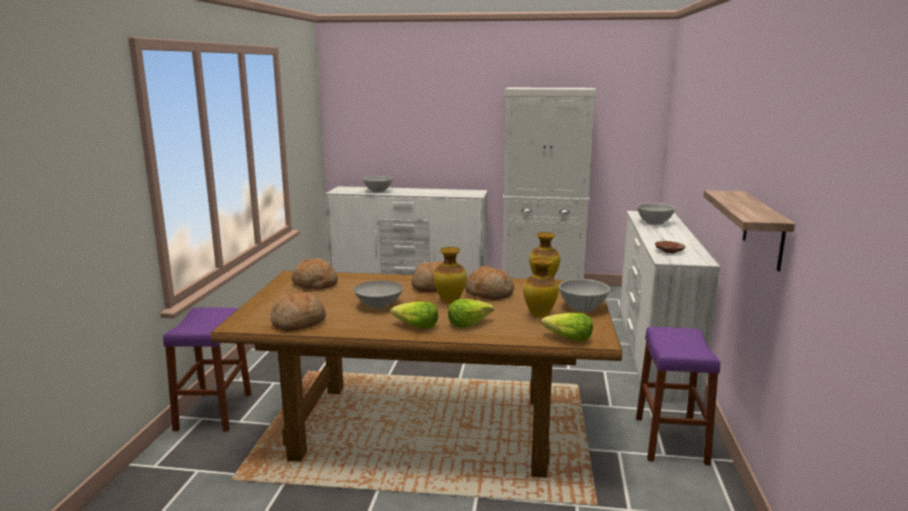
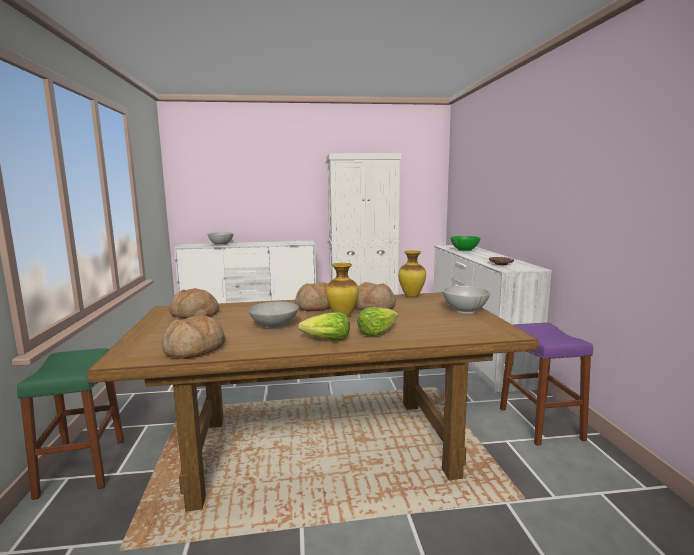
camera: 15 degrees left, 5 degrees down
purple stool [163,308,252,431] -> green stool [17,348,124,500]
vase [523,258,559,318] -> none
lettuce [541,313,593,342] -> none
white bowl [637,203,675,225] -> green bowl [450,236,480,251]
shelf [704,190,795,272] -> none

